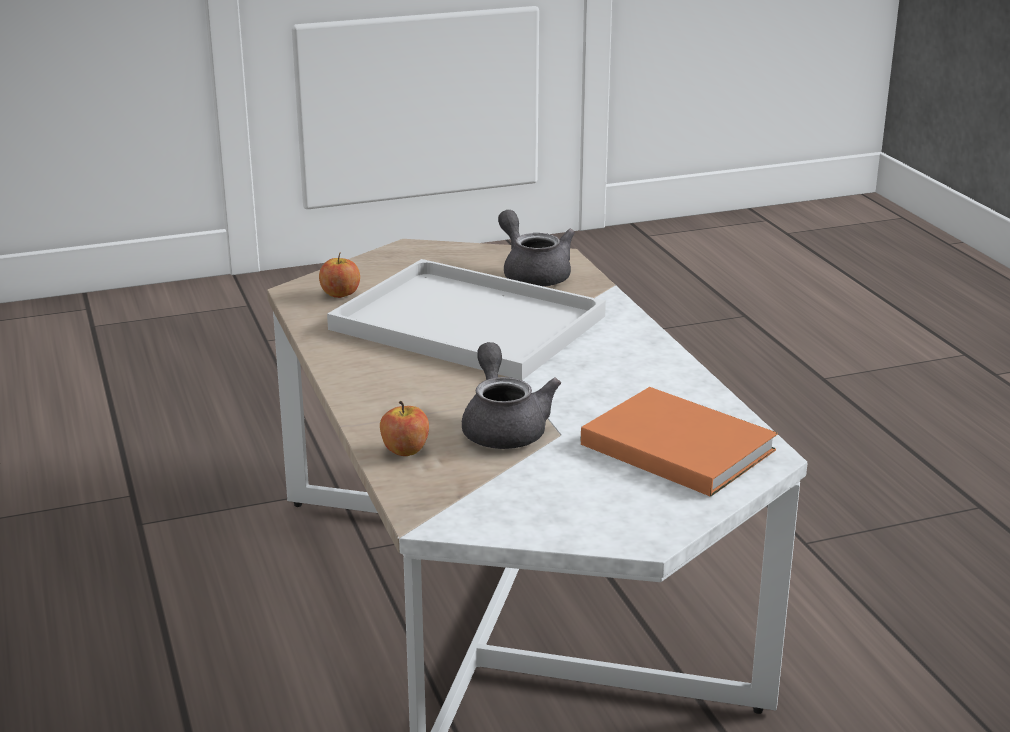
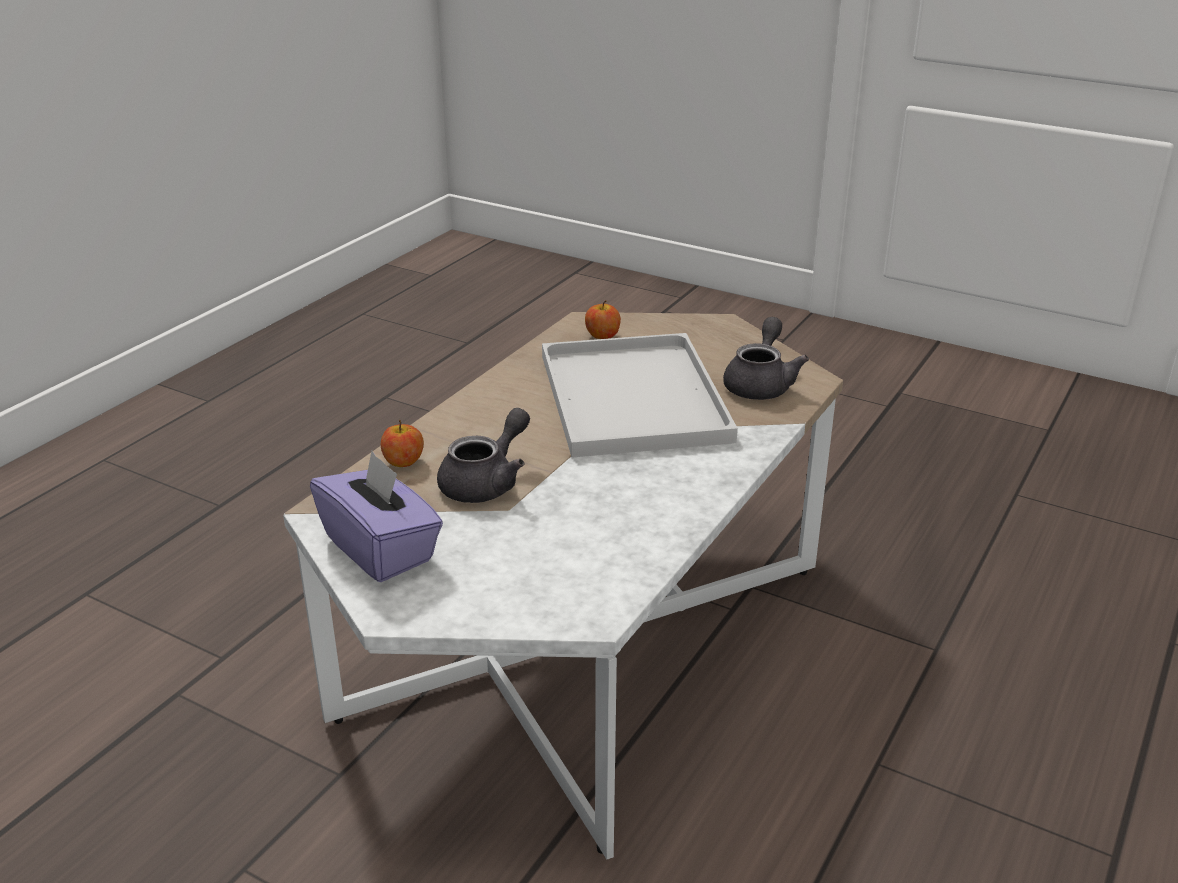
camera: 50 degrees right, 5 degrees up
orange book [581,387,778,497] -> none
none -> purple tissue box [310,451,443,582]

